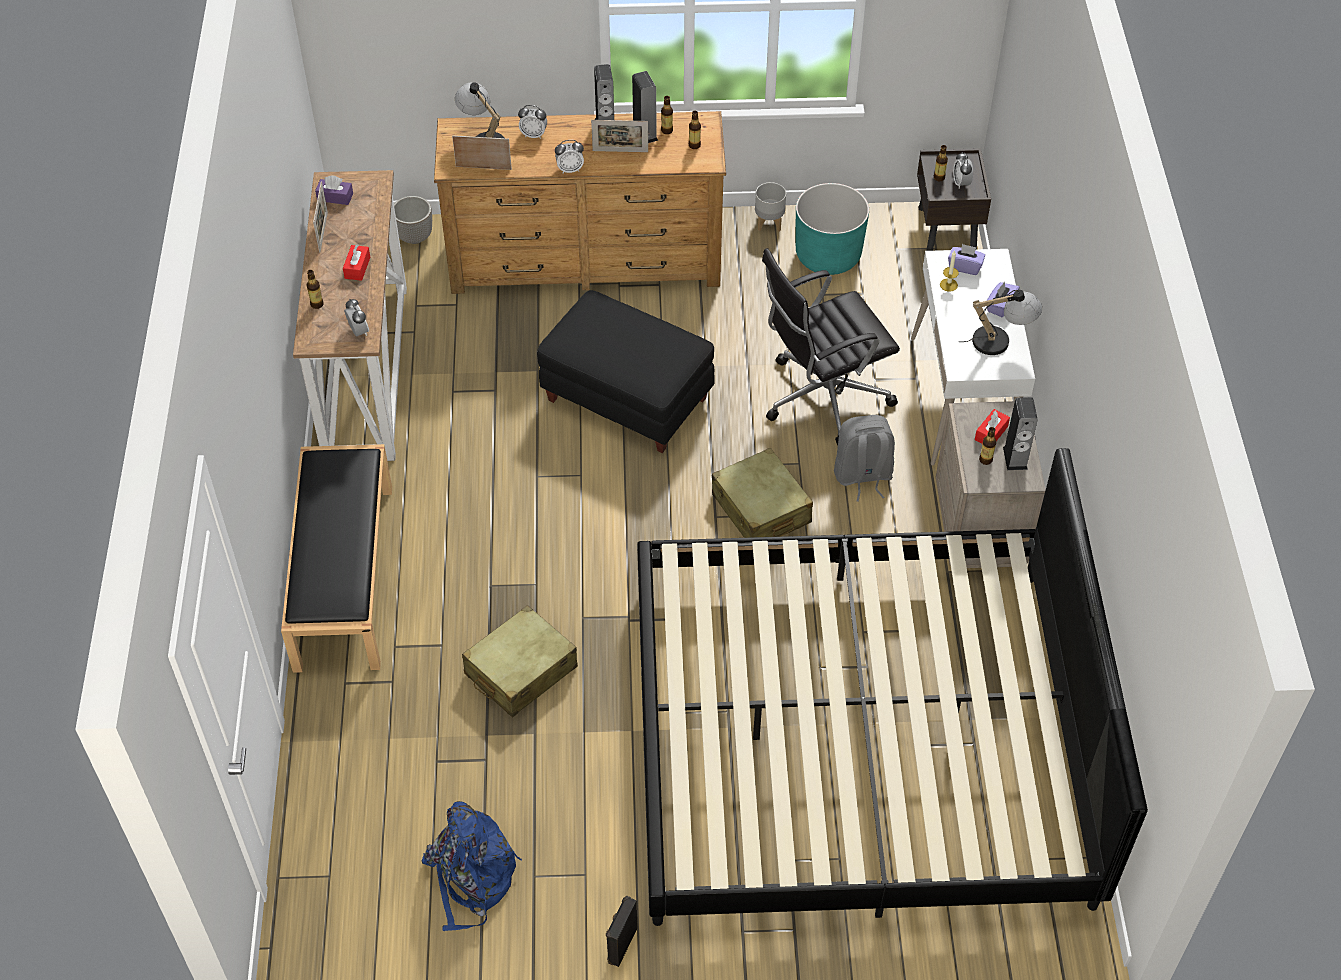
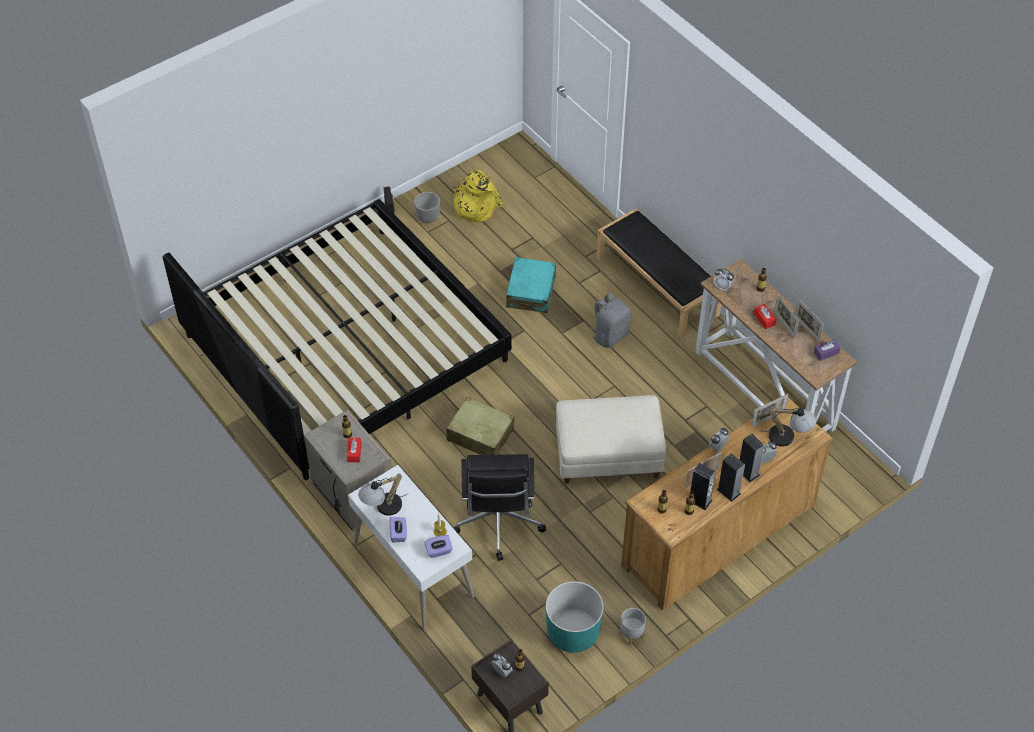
camera: 145 degrees right, 0 degrees up
planter [394,196,432,244] -> planter moved to [414,192,441,223]
blue backpack [422,801,522,931] -> yellow backpack [453,170,503,222]
beige suitcase [462,605,578,717] -> turquoise suitcase [506,257,556,313]
black ottoman [537,290,715,453] -> beige ottoman [556,395,666,483]
black office chair [762,248,900,445] -> black office chair turned 150 degrees clockwise [453,454,546,561]
grey backpack [834,415,895,502] -> grey backpack moved to [590,293,631,348]
speaker [1003,397,1038,470] -> speaker moved to [740,434,765,482]
none -> picture frame [774,294,799,338]

